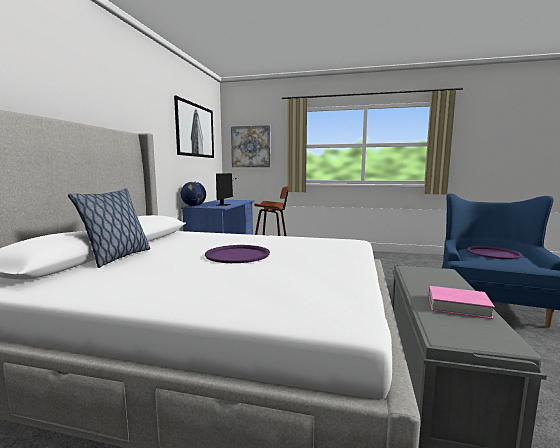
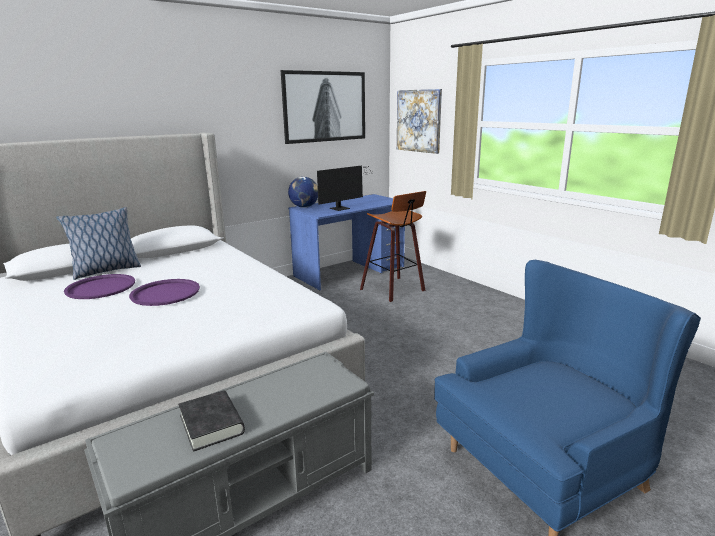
camera: 40 degrees right, 10 degrees up
pink book [429,286,495,319] -> black book [178,391,245,452]
purple tray [467,246,523,259] -> purple tray moved to [64,274,135,299]

